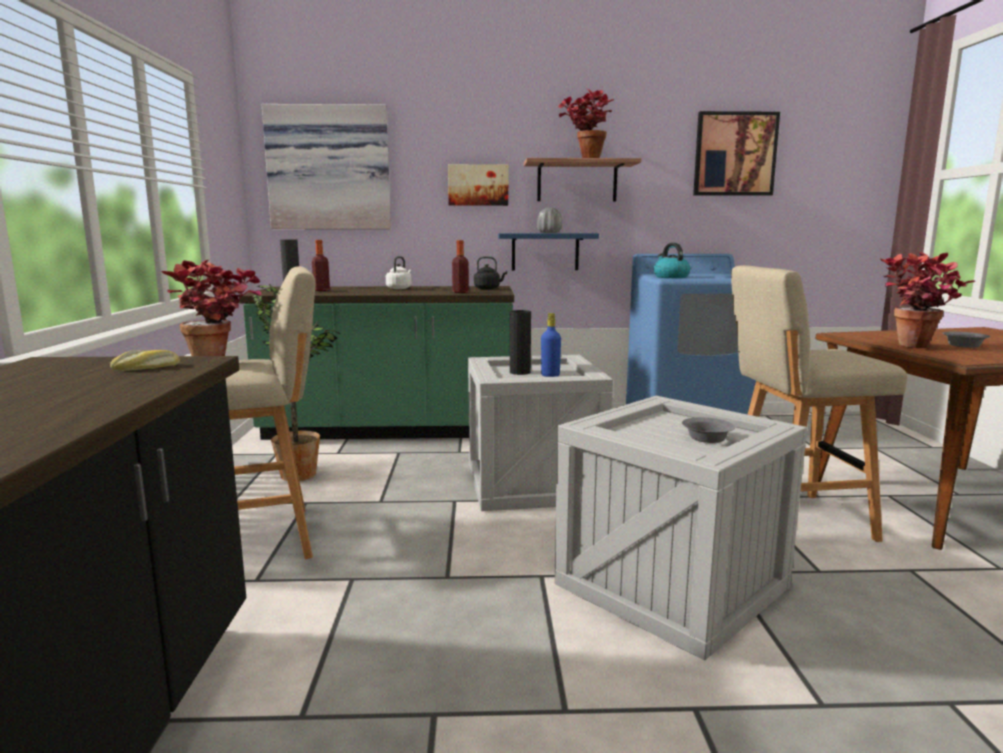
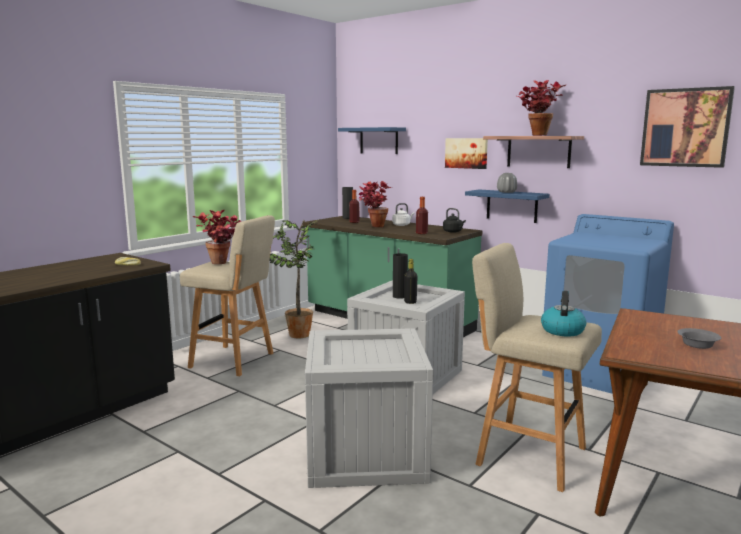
camera: 40 degrees right, 0 degrees up
picture [262,104,391,229] -> blue shelf [338,127,406,154]
blue bottle [541,313,561,377] -> black bottle [404,259,418,304]
kettle [654,243,690,278] -> kettle moved to [541,291,586,337]
grey bowl [682,417,735,443] -> none
potted plant [880,252,975,348] -> potted plant moved to [359,181,392,227]

